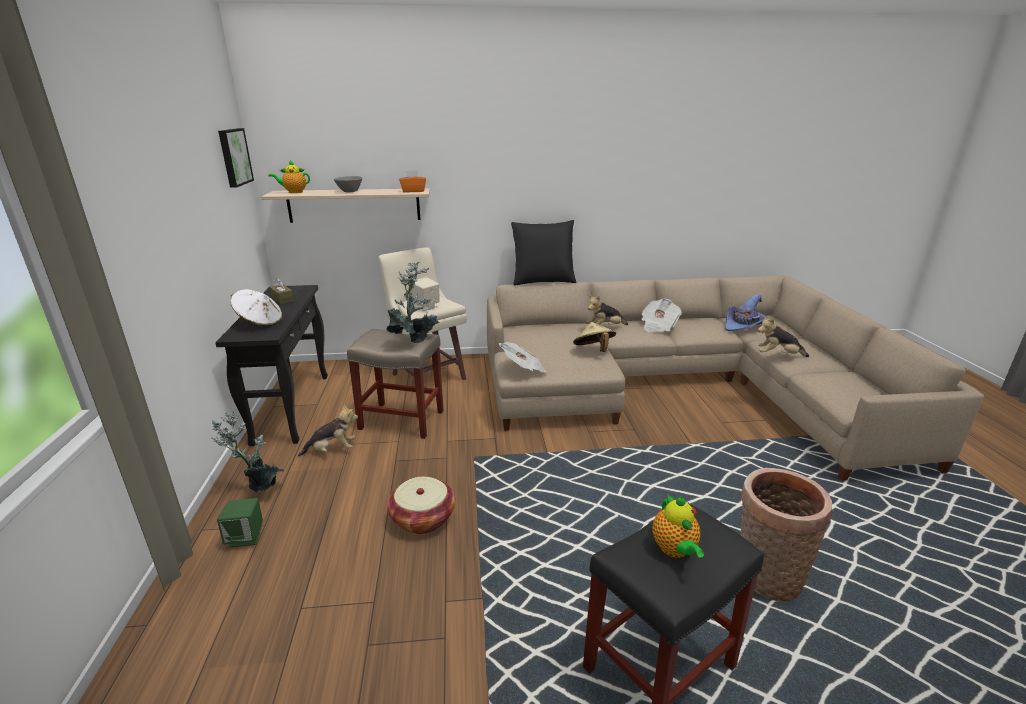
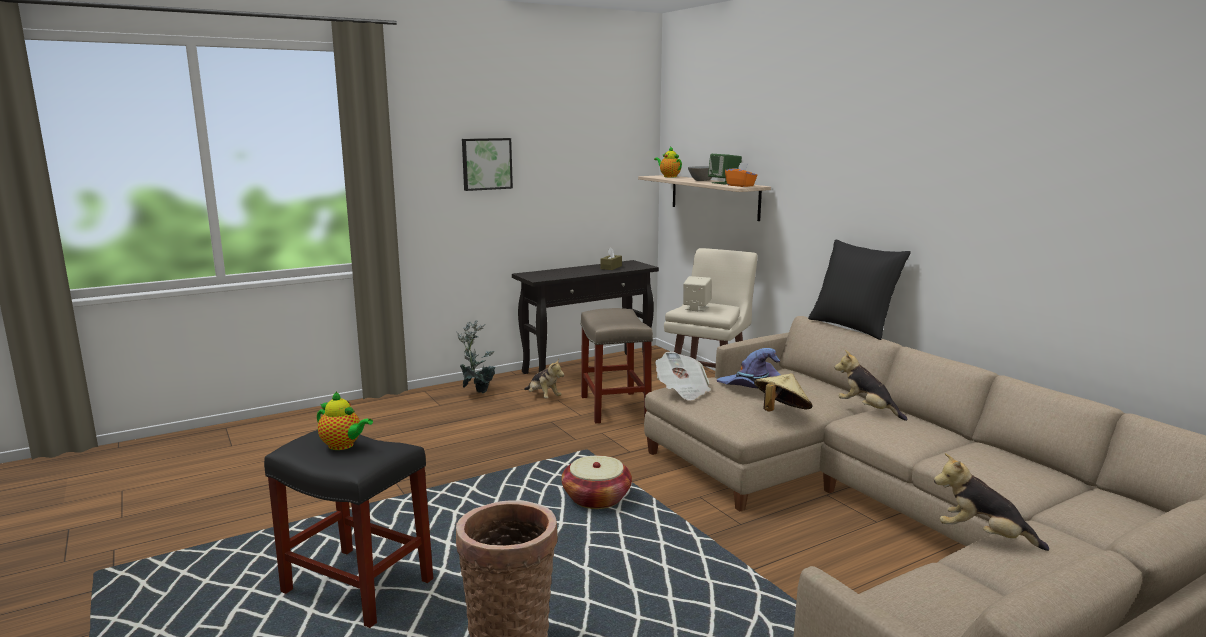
camera: 65 degrees right, 10 degrees down
green speaker [217,498,263,548] -> green speaker moved to [708,154,742,184]
picture [218,128,254,188] -> picture moved to [462,138,513,191]
white hat [230,289,282,327] -> none
potted plant [386,262,439,343] -> none
basket [387,477,455,534] -> basket moved to [561,456,632,509]
newspaper [641,299,682,332] -> none
teapot [652,495,704,558] -> teapot turned 120 degrees counterclockwise [317,392,373,450]
purple hat [725,294,768,331] -> purple hat moved to [717,348,781,388]
plush toy [758,316,809,357] -> plush toy turned 45 degrees counterclockwise [934,453,1049,551]

